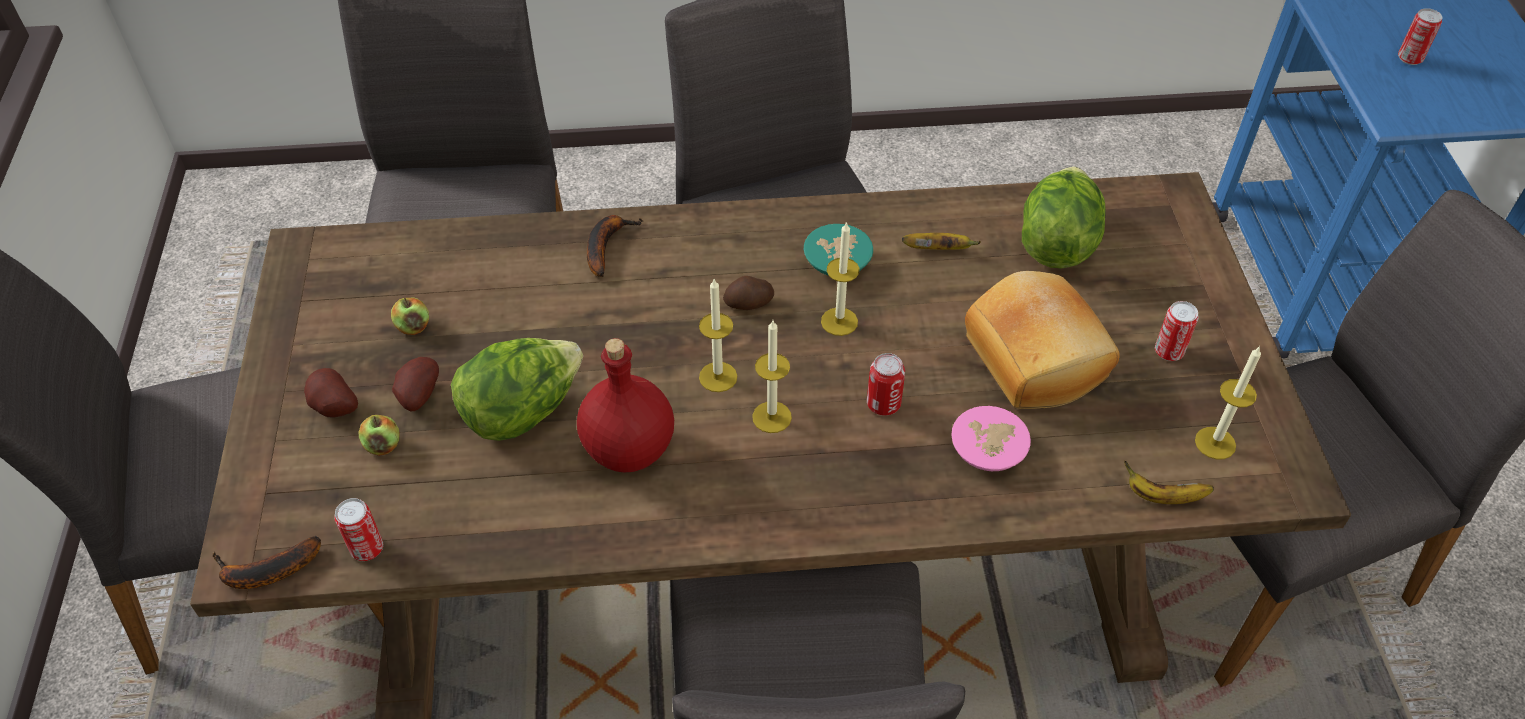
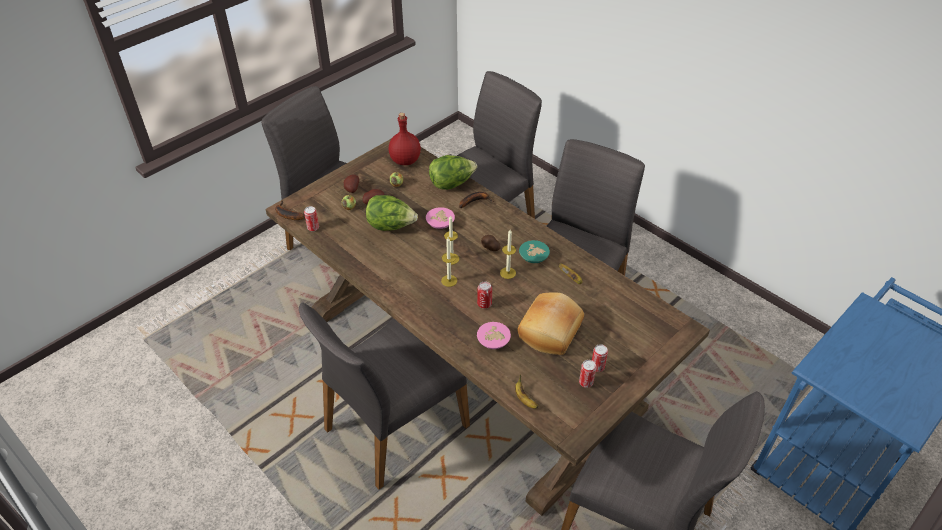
camera: 50 degrees right, 5 degrees down
red bottle [577,338,674,472] -> red bottle moved to [389,113,421,165]
lettuce [1022,167,1106,269] -> lettuce moved to [429,155,477,190]
candle [1195,346,1261,460] -> none
can [1398,8,1442,65] -> can moved to [579,360,596,388]
none -> pink bowl [426,207,455,229]

